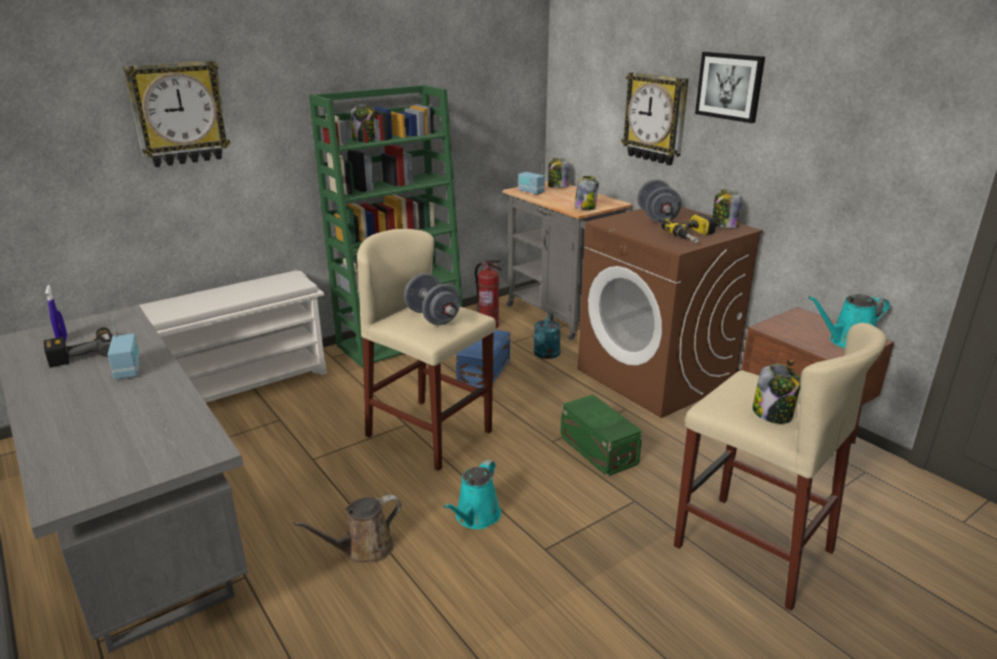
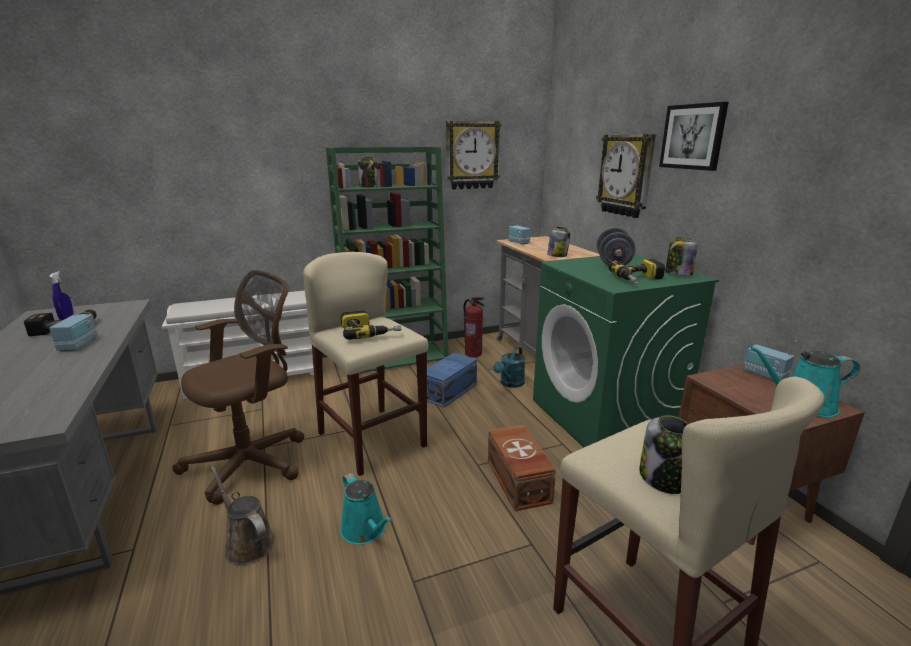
camera: 15 degrees right, 5 degrees down
wall clock [123,61,231,167] -> wall clock moved to [446,121,501,190]
brown watering can [293,495,401,563] -> brown watering can turned 60 degrees clockwise [211,466,275,565]
grey dumbbell [404,273,461,325] -> power drill [341,310,401,340]
turquoise watering can [443,459,501,529] -> turquoise watering can turned 75 degrees counterclockwise [340,473,392,545]
jar [548,158,569,188] -> none
green storage box [561,394,643,477] -> brown storage box [488,425,556,511]
brown washing machine [577,207,763,418] -> green washing machine [533,254,719,448]
none -> brown office chair [173,270,304,505]
none -> radio [743,340,797,380]

